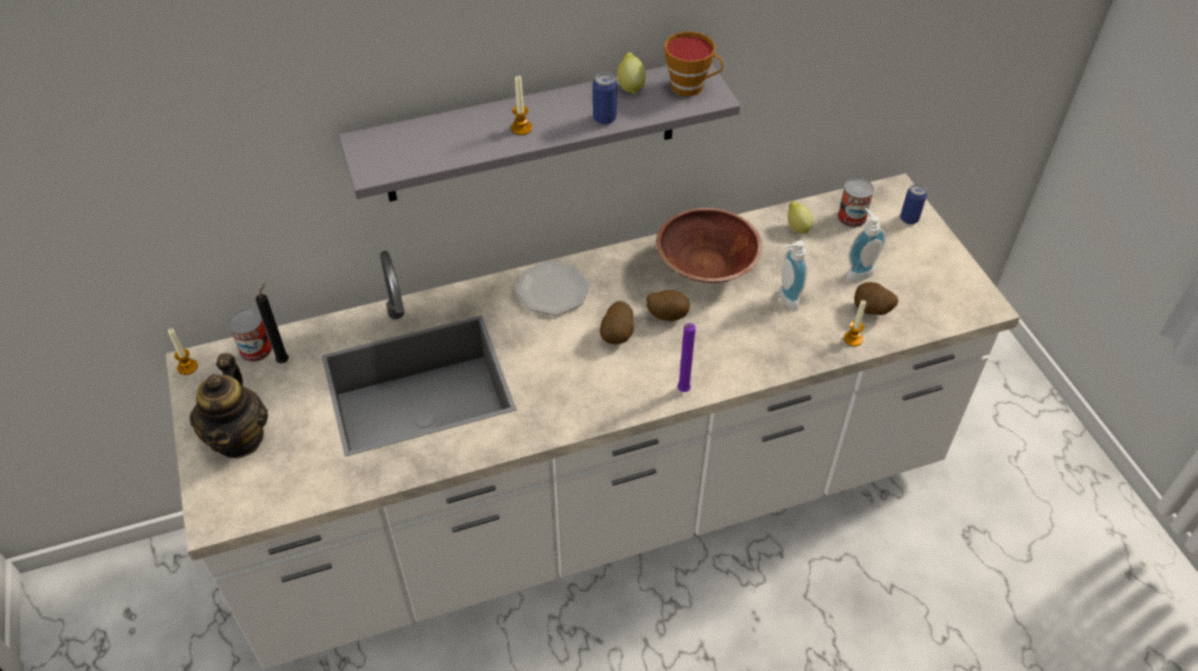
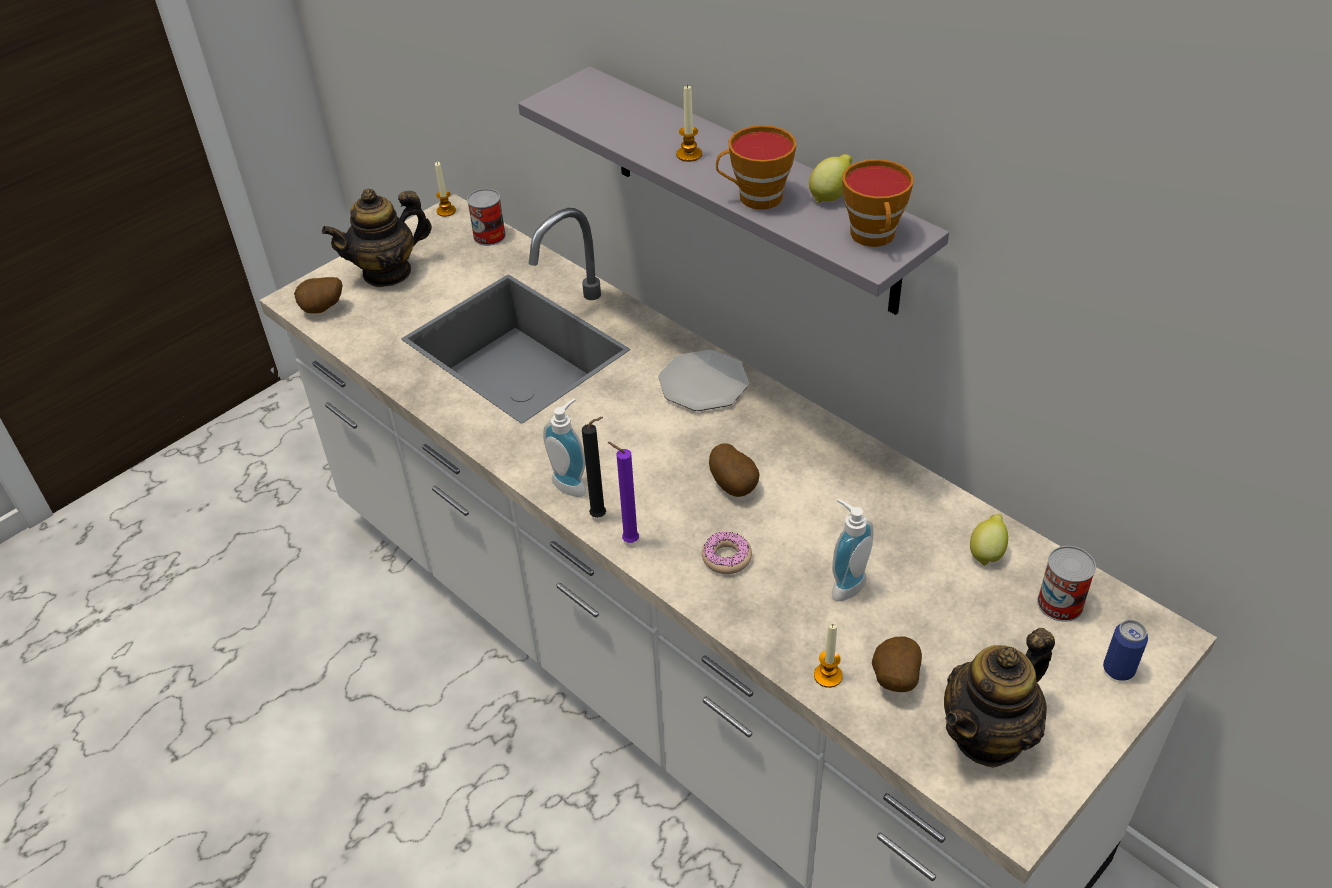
camera: 65 degrees right, 5 degrees down
black candle [256,282,289,363] -> black candle moved to [582,417,606,518]
can [593,72,617,125] -> cup [716,125,796,210]
potato [600,301,634,345] -> potato moved to [294,277,343,314]
brown bowl [656,208,762,283] -> none
soap dispenser [846,208,886,281] -> soap dispenser moved to [543,399,586,497]
none -> donut [702,531,752,574]
none -> teapot [944,628,1055,768]

